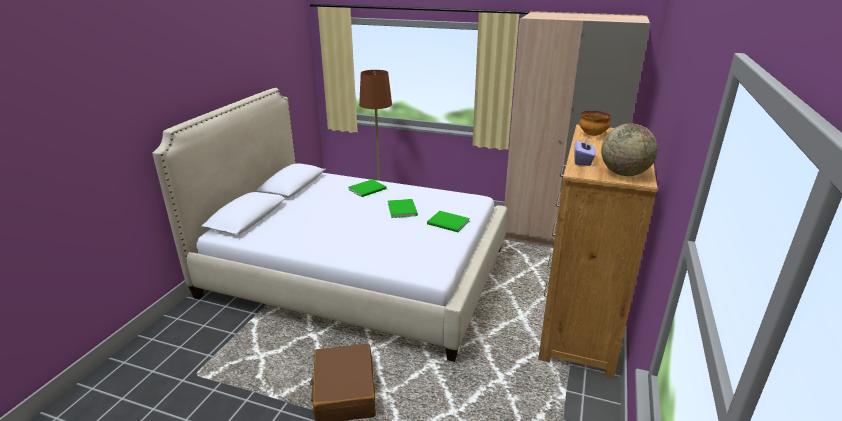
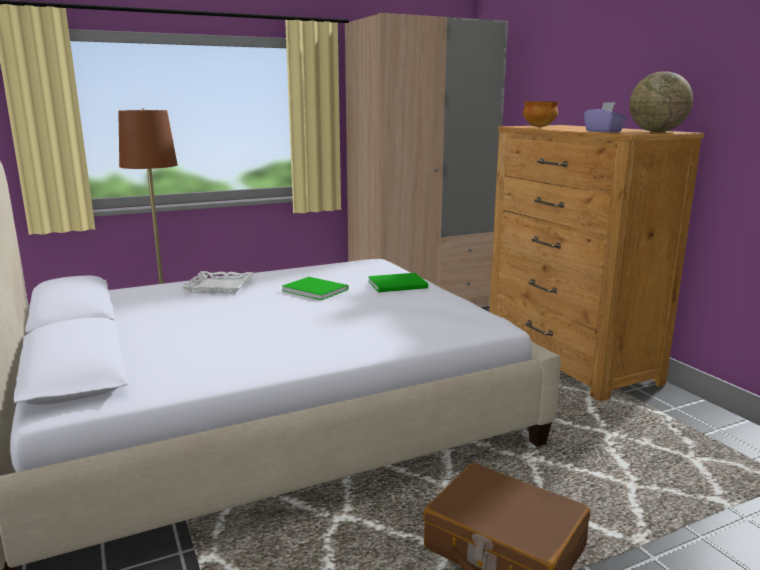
camera: 45 degrees left, 10 degrees down
green book [348,179,387,197] -> white tray [181,271,254,294]

